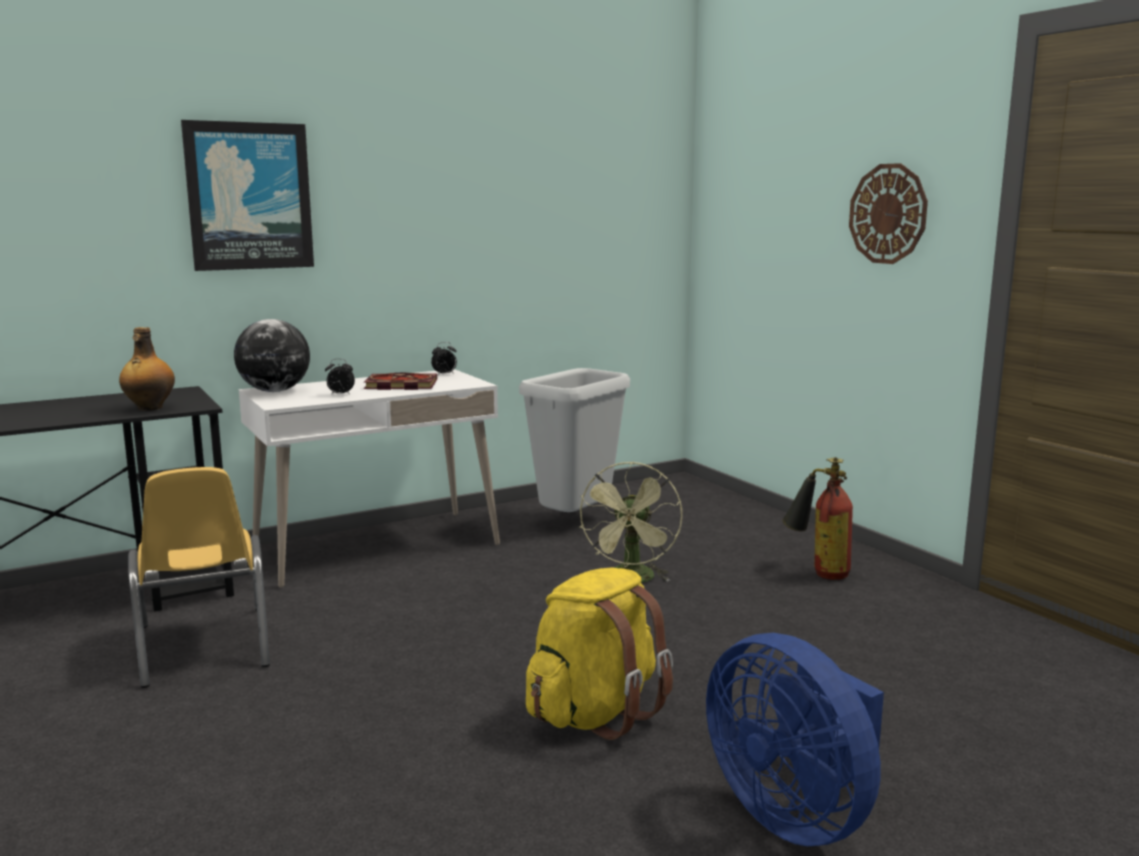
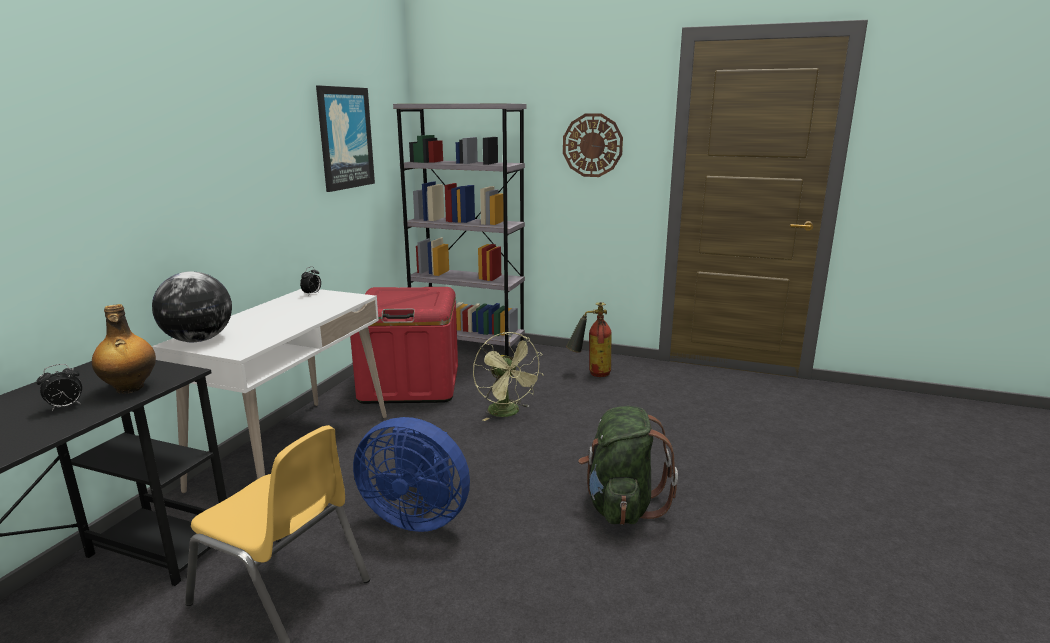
camera: 40 degrees left, 5 degrees up
picture [181,120,314,271] -> picture moved to [316,85,375,192]
alarm clock [325,359,355,395] -> alarm clock moved to [36,364,82,411]
book [364,372,437,390] -> none
grey trash can [519,368,630,512] -> red storage box [350,287,458,404]
yellow backpack [526,567,673,740] -> green backpack [578,406,678,525]
blue fan [706,633,884,846] -> blue fan moved to [353,417,470,532]
none -> grey bookcase [393,103,527,356]

